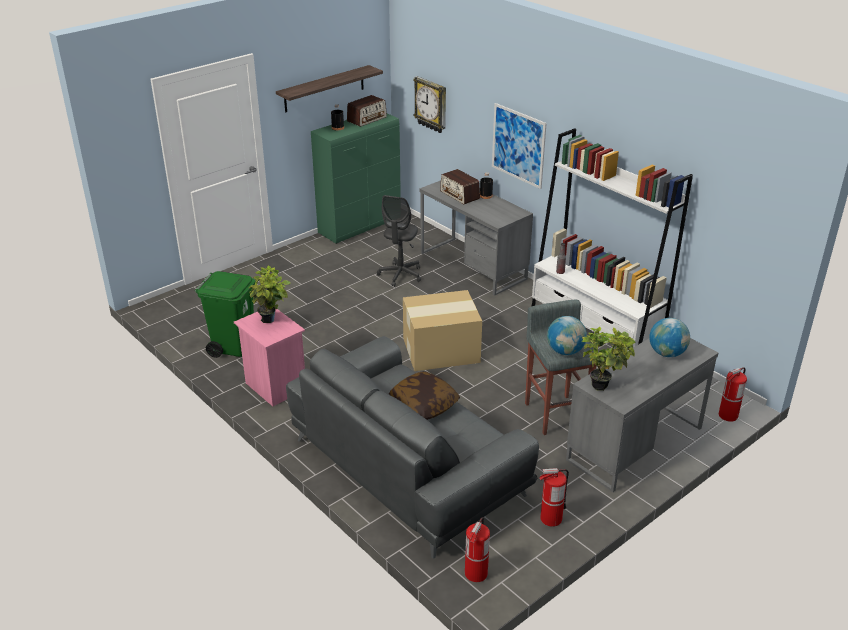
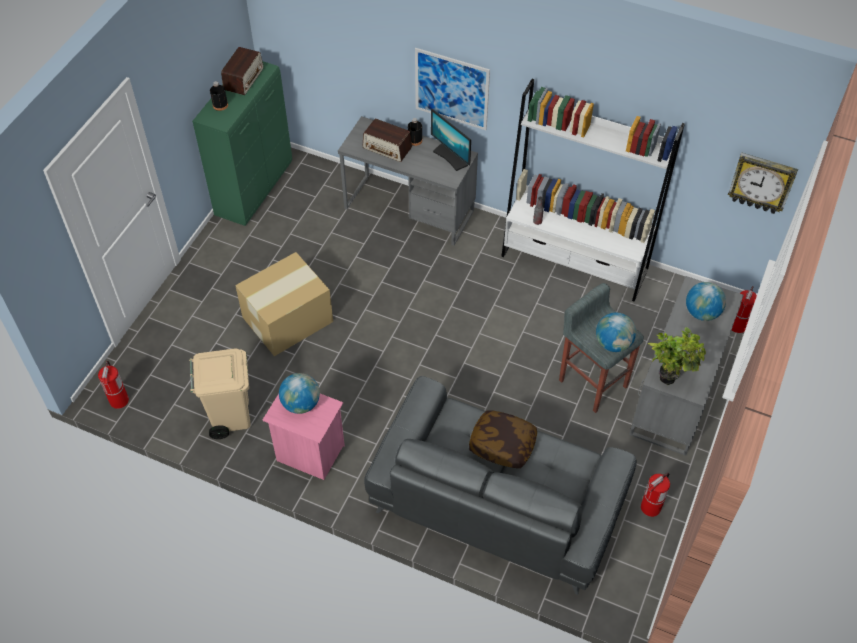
camera: 25 degrees left, 20 degrees up
green trash can [195,271,255,358] -> beige trash can [189,349,251,439]
potted plant [249,266,291,323] -> globe [279,373,320,414]
shelf [276,65,383,112] -> none
grey office chair [377,195,421,287] -> none
cardboard box [403,290,482,371] -> cardboard box moved to [235,252,333,356]
wall clock [413,76,446,133] -> wall clock moved to [728,153,798,214]
fire extinguisher [465,517,490,582] -> fire extinguisher moved to [98,361,129,409]
none -> monitor [431,108,471,171]

